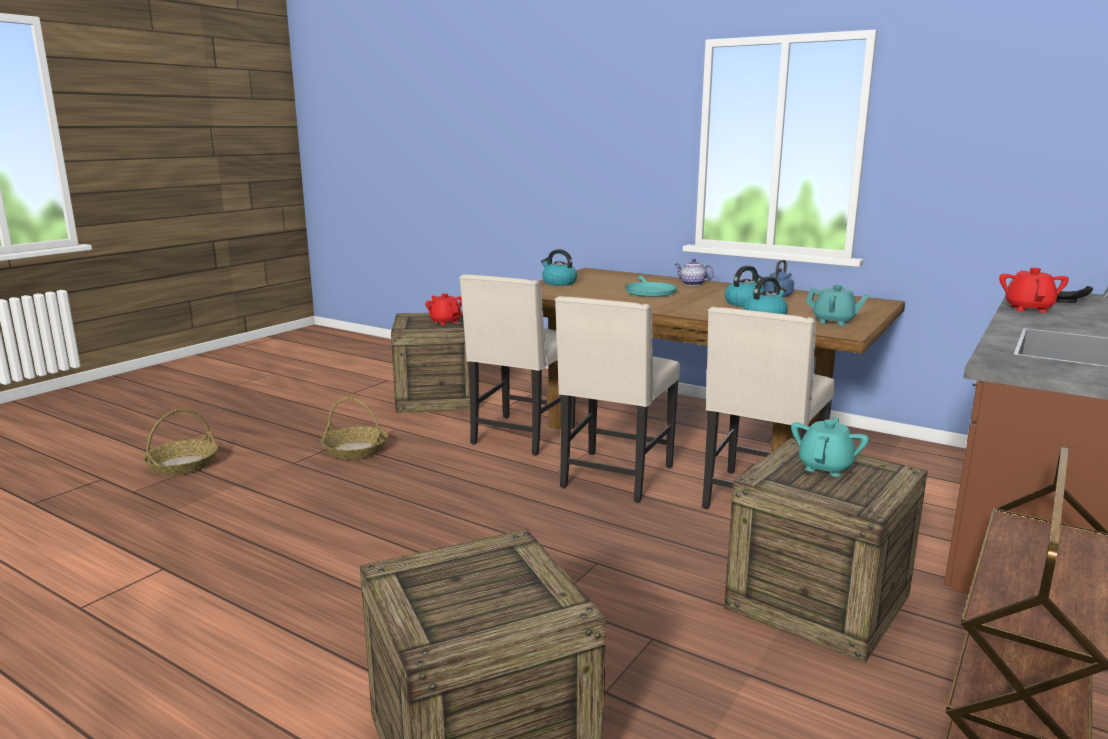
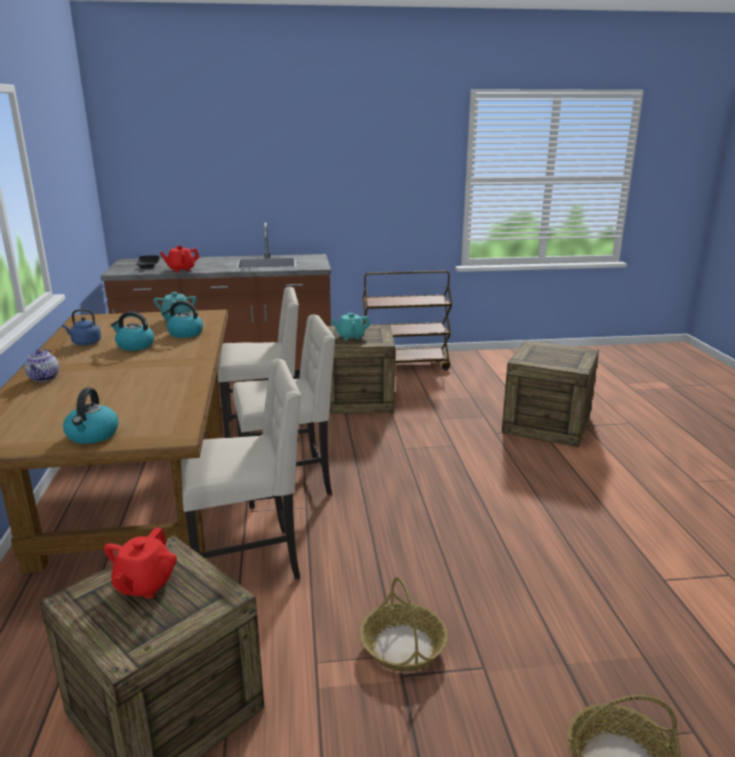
camera: 130 degrees left, 5 degrees up
turquoise frying pan [625,276,677,297] -> none

